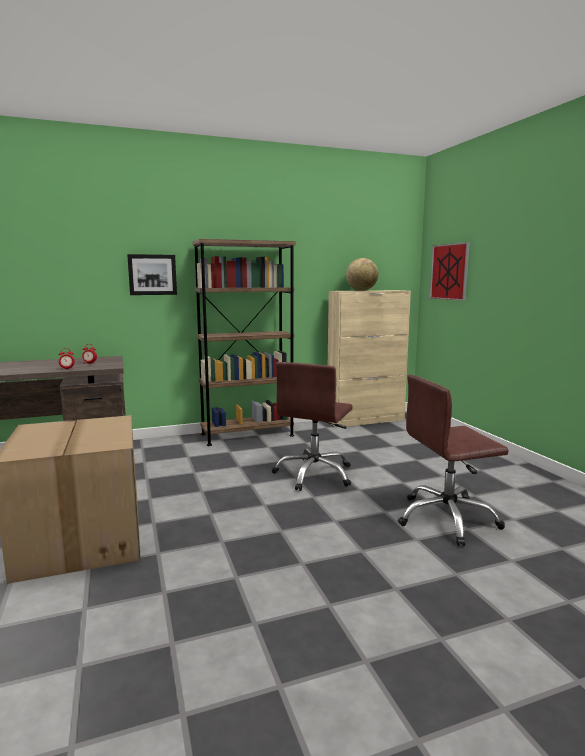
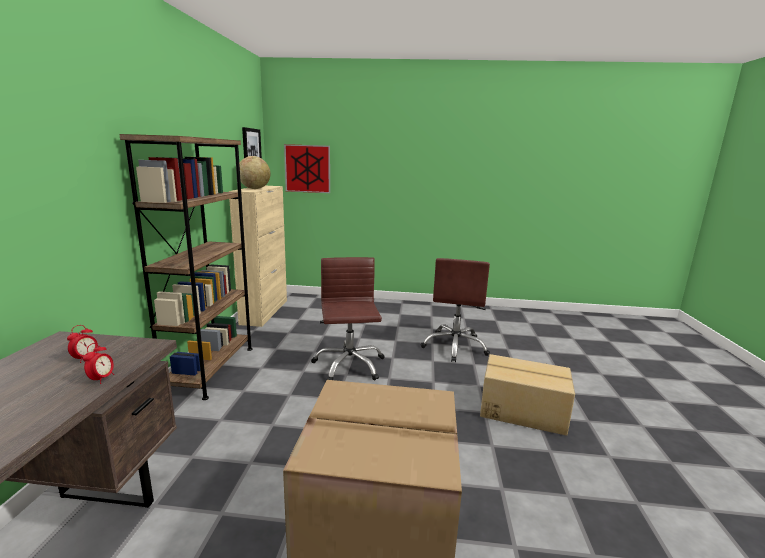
camera: 65 degrees left, 5 degrees up
picture [127,254,177,295] -> picture moved to [242,127,262,159]
brown office chair [272,362,353,491] -> brown office chair turned 150 degrees counterclockwise [311,257,385,381]
none -> cardboard box [480,354,575,436]

